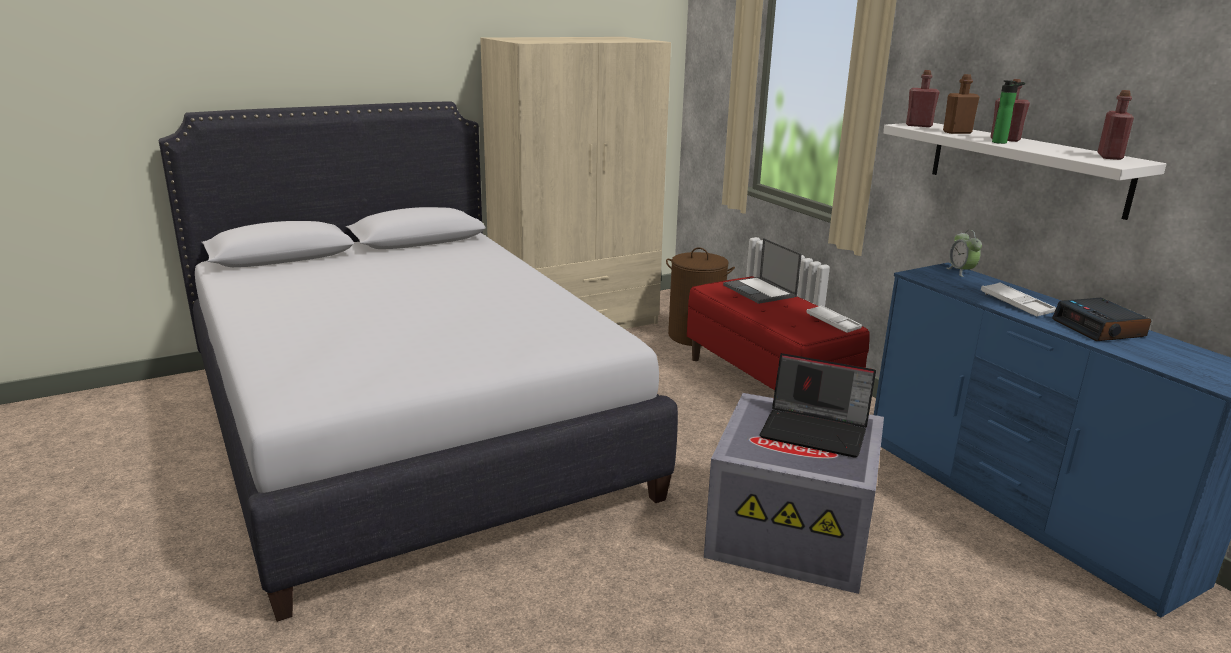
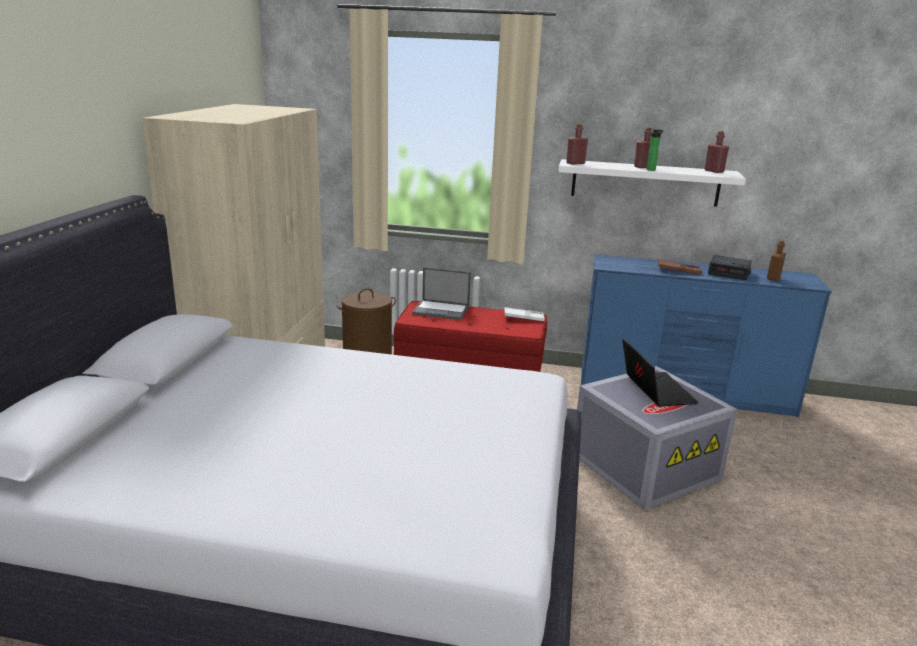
camera: 50 degrees left, 0 degrees up
laptop [759,353,876,458] -> laptop turned 75 degrees counterclockwise [622,338,699,407]
brown bottle [943,74,979,134] -> brown bottle moved to [767,240,786,281]
alarm clock [947,230,982,277] -> none
white tray [981,282,1056,316] -> brown tray [657,259,702,275]

